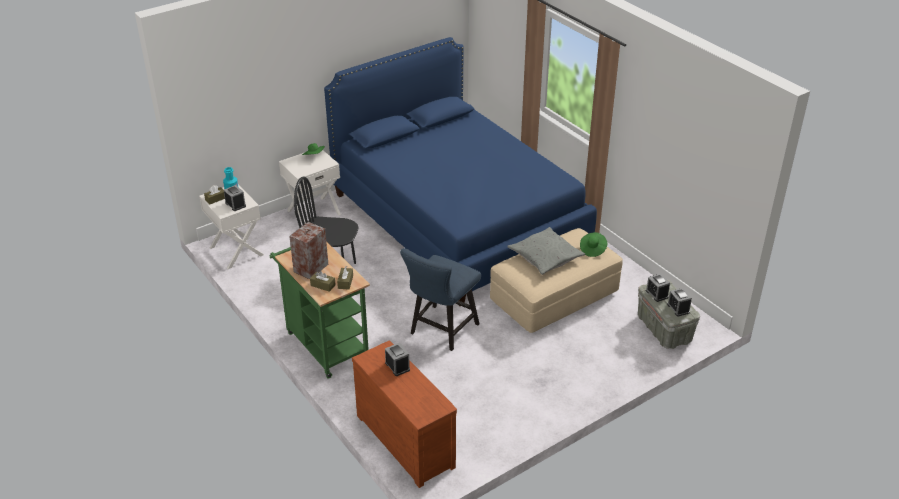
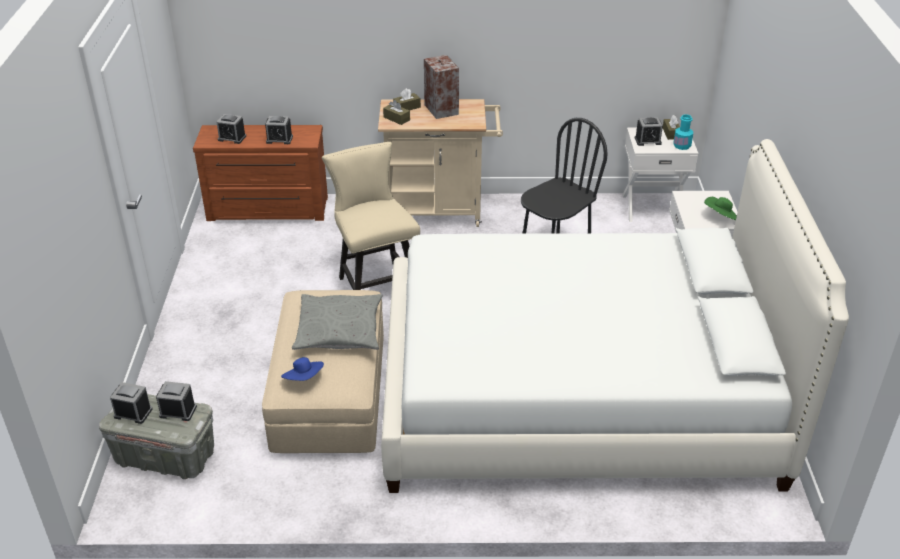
camera: 125 degrees right, 0 degrees up
green cart [270,242,370,379] -> beige cart [378,99,503,227]
blue bed [324,37,597,306] -> white bed [381,139,849,493]
blue chair [400,248,481,351] -> beige chair [322,142,420,290]
green hat [580,232,607,257] -> blue hat [281,357,324,381]
none -> alarm clock [216,114,246,144]

